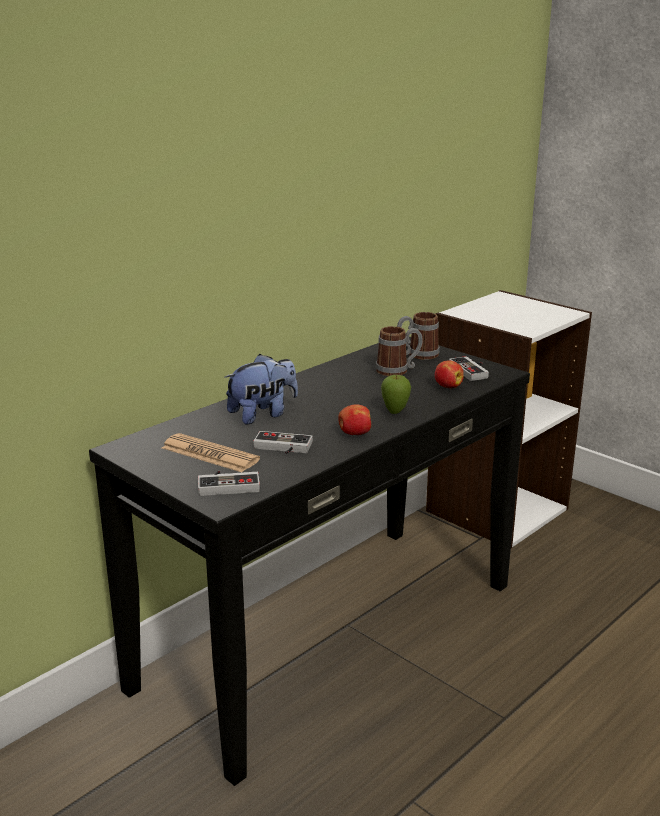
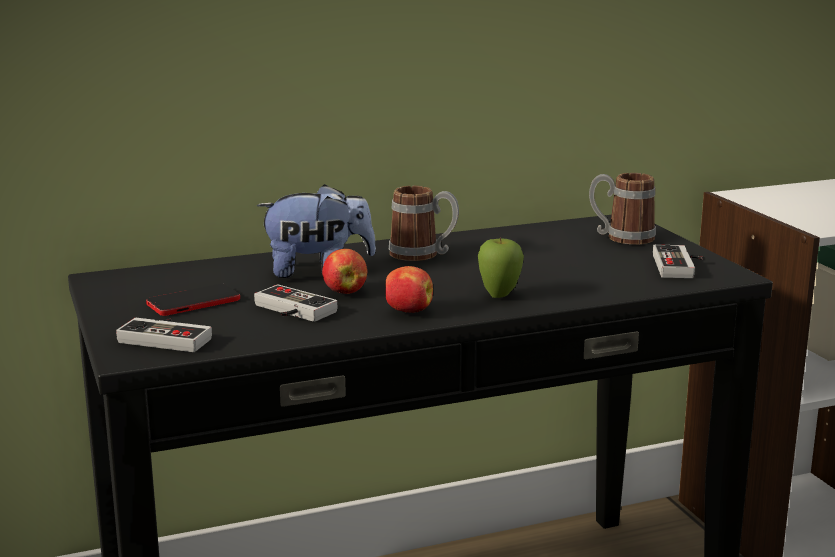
camera: 25 degrees right, 5 degrees down
newspaper [162,433,260,472] -> phone [146,284,240,316]
mug [376,326,423,376] -> mug moved to [389,186,459,261]
apple [435,360,464,388] -> apple moved to [322,249,367,294]

